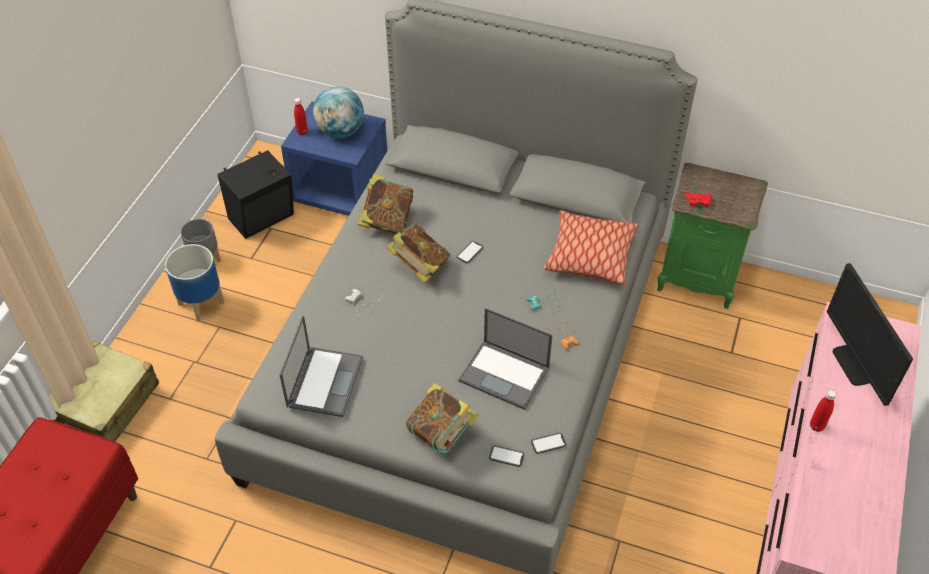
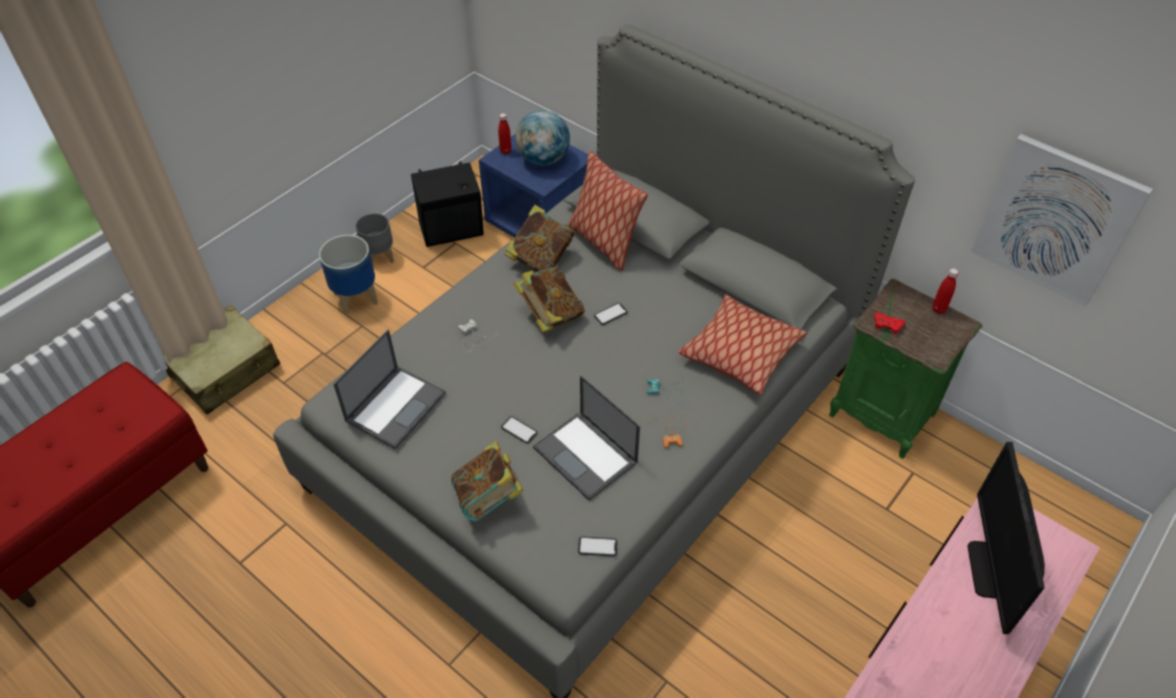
camera: 20 degrees right, 0 degrees up
phone [489,446,524,467] -> phone moved to [501,416,538,444]
red bottle [810,390,837,432] -> red bottle moved to [932,268,959,314]
none -> pillow [568,151,648,271]
none -> picture [971,134,1153,307]

